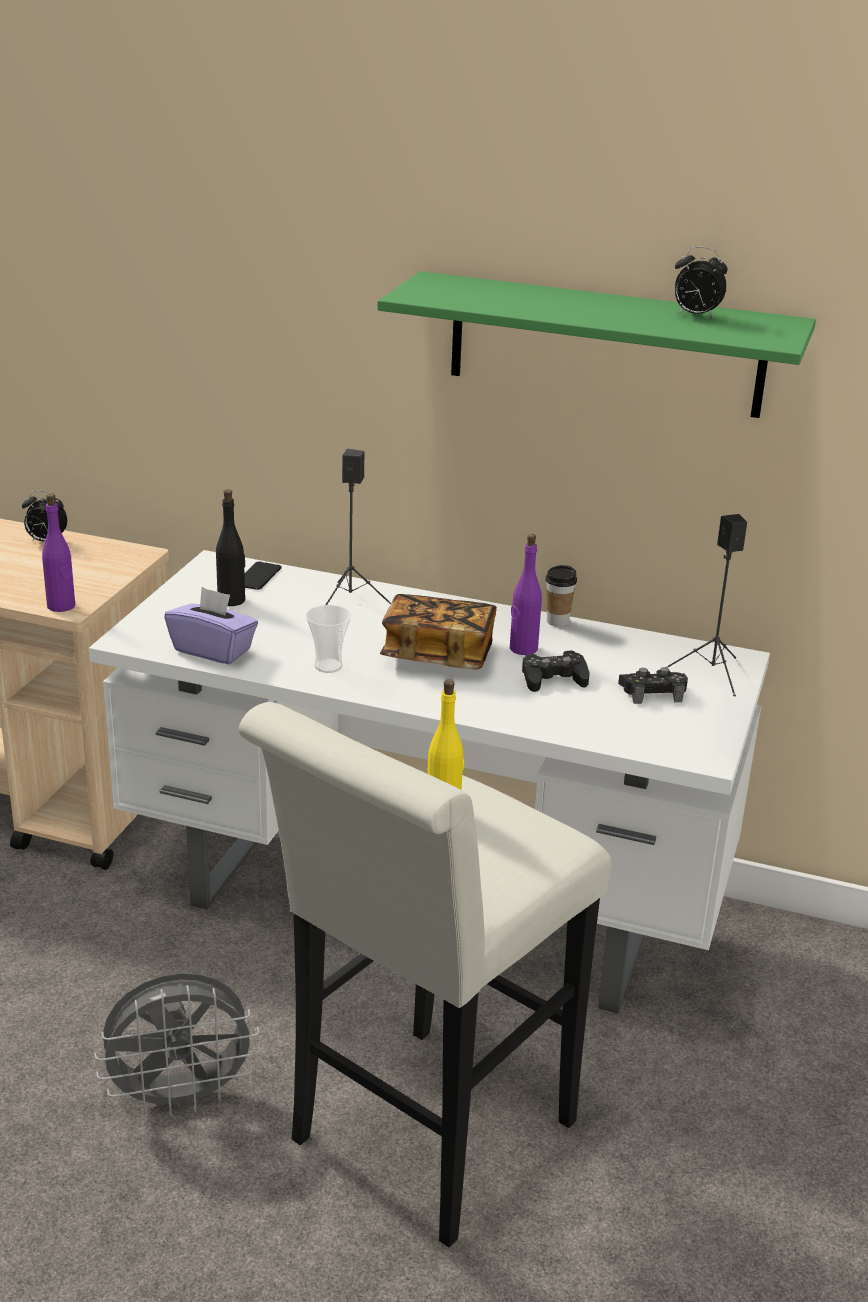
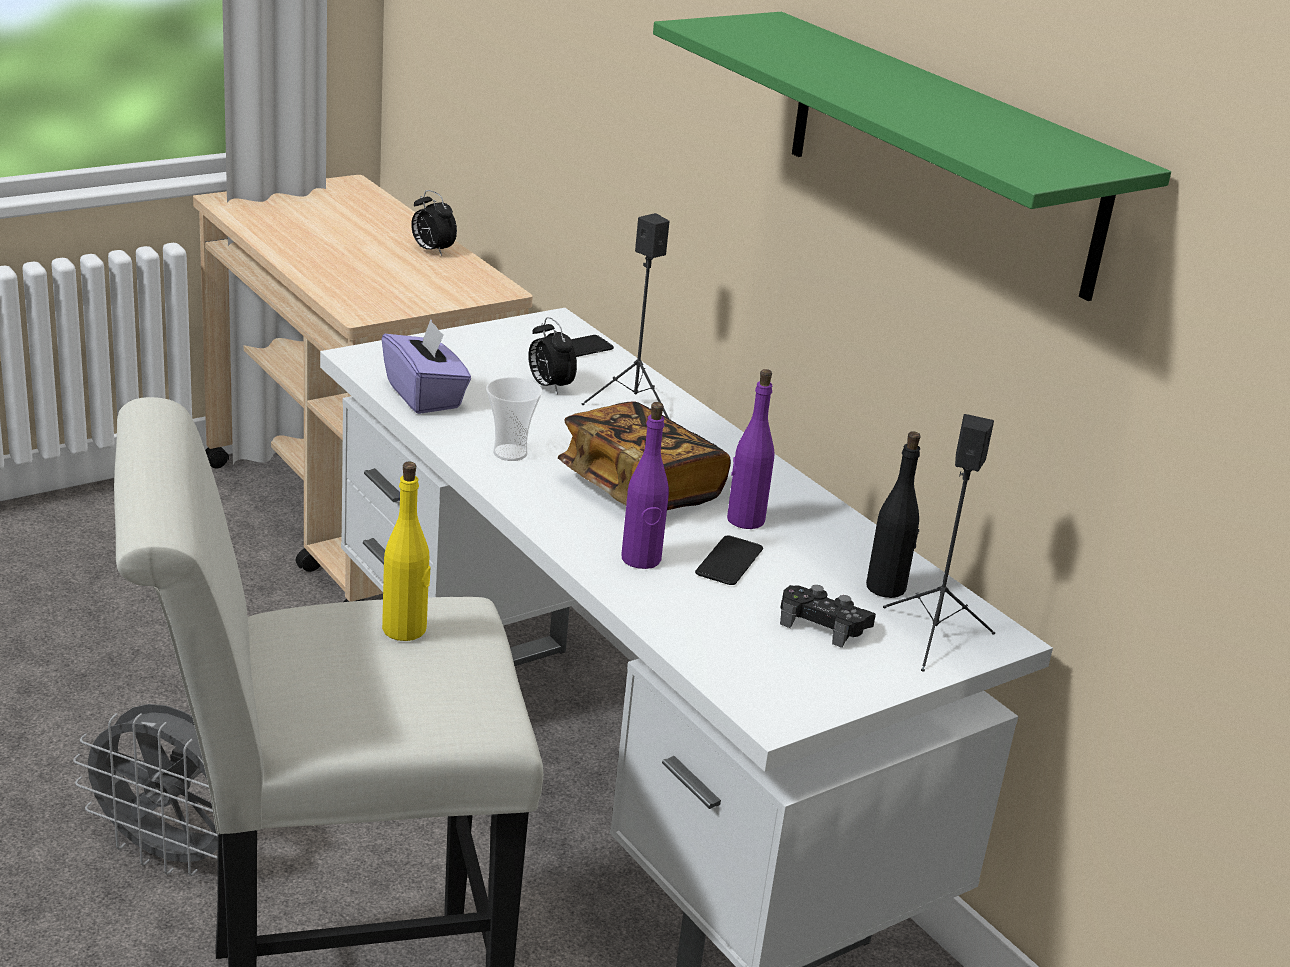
camera: 35 degrees right, 0 degrees up
purple bottle [42,494,75,612] -> purple bottle moved to [621,402,669,569]
black bottle [216,489,245,606] -> black bottle moved to [866,431,921,598]
black game controller [522,651,589,692] -> phone [695,536,763,585]
cup [545,565,577,627] -> none
alarm clock [675,247,728,319] -> alarm clock moved to [528,317,577,395]

